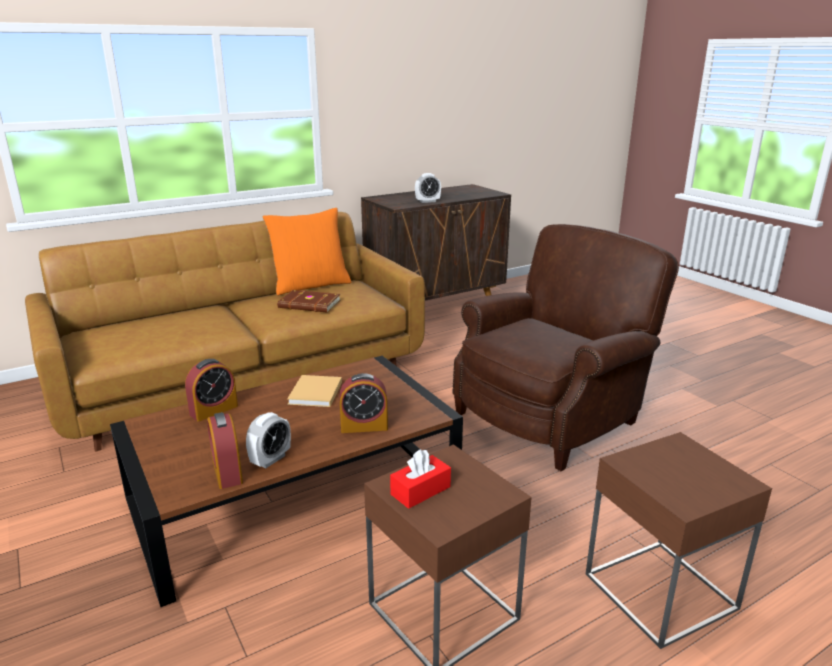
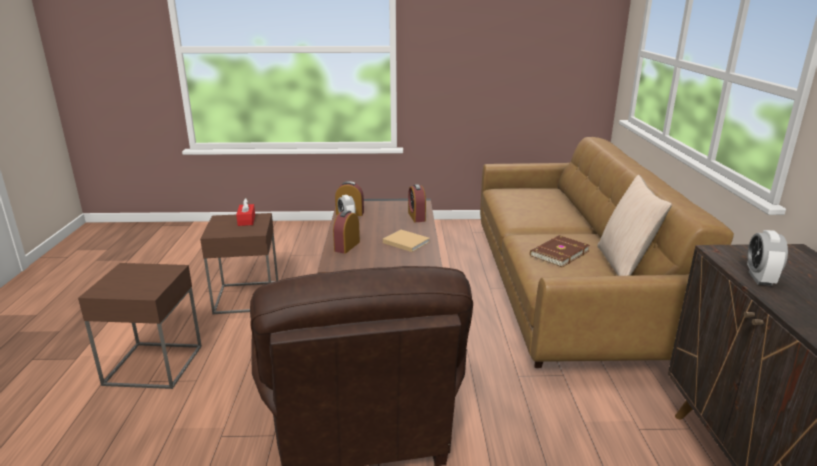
camera: 120 degrees right, 0 degrees up
orange pillow [262,208,351,295] -> beige pillow [597,175,672,276]

